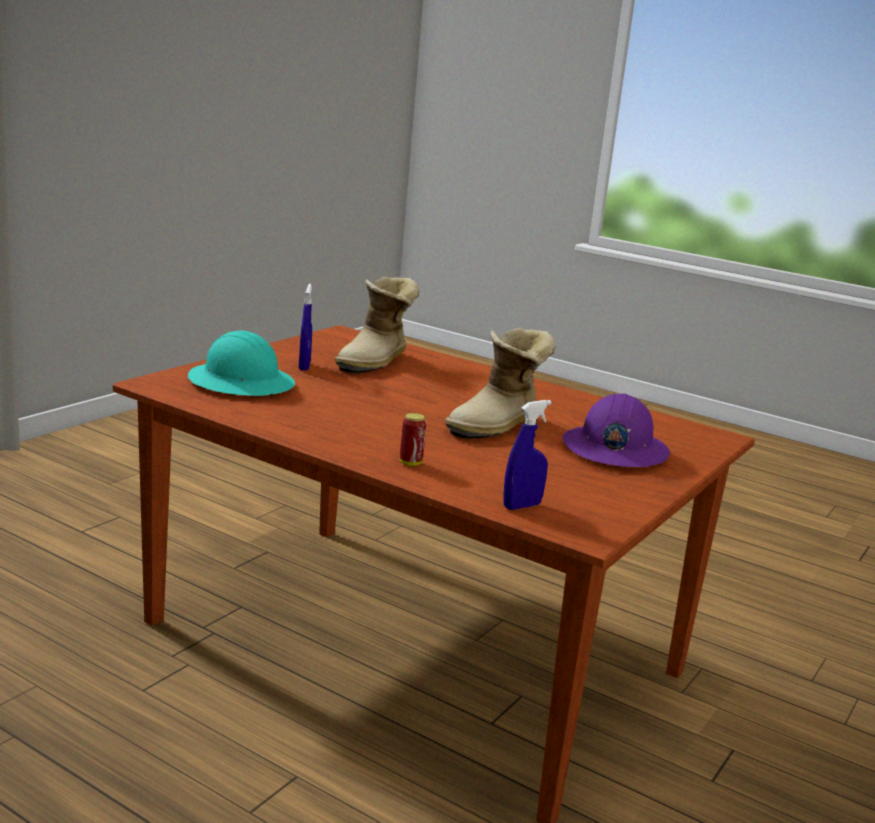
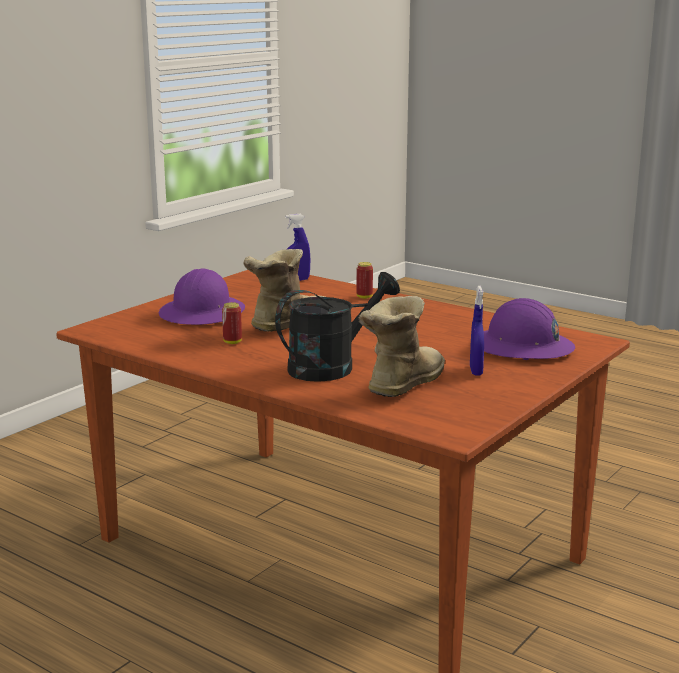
camera: 175 degrees left, 0 degrees up
turquoise hard hat [188,331,295,396] -> purple hard hat [484,298,575,360]
none -> can [222,302,242,344]
none -> black watering can [275,272,400,382]

